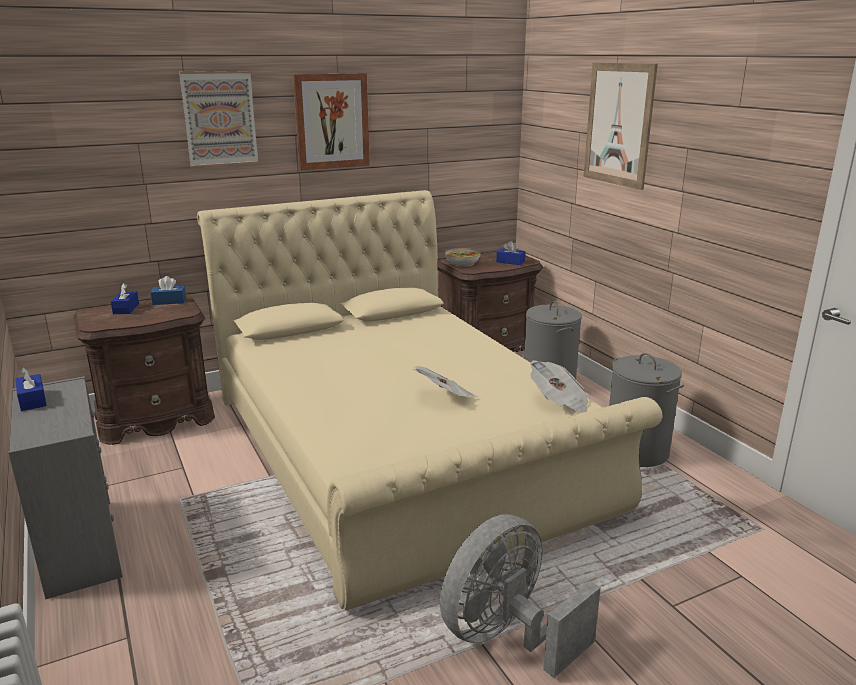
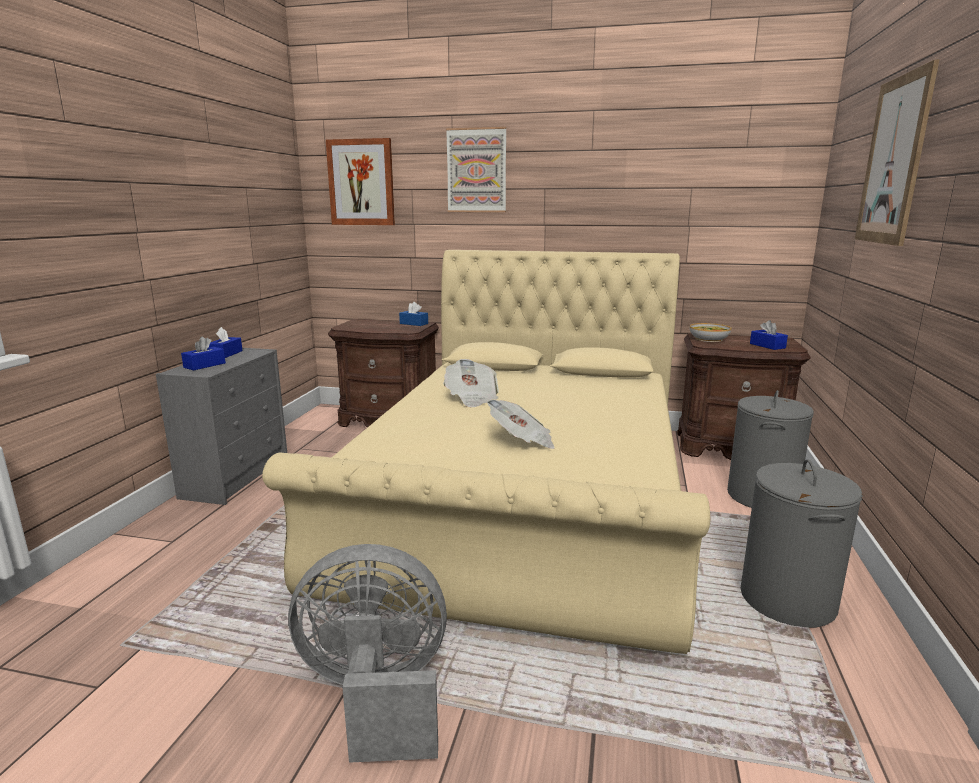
camera: 40 degrees right, 5 degrees down
blue tissue box [111,283,139,314] -> blue tissue box moved to [181,336,226,370]
picture [293,73,370,171] -> picture moved to [326,138,395,225]
newspaper [530,360,590,413] -> newspaper moved to [444,359,499,408]

